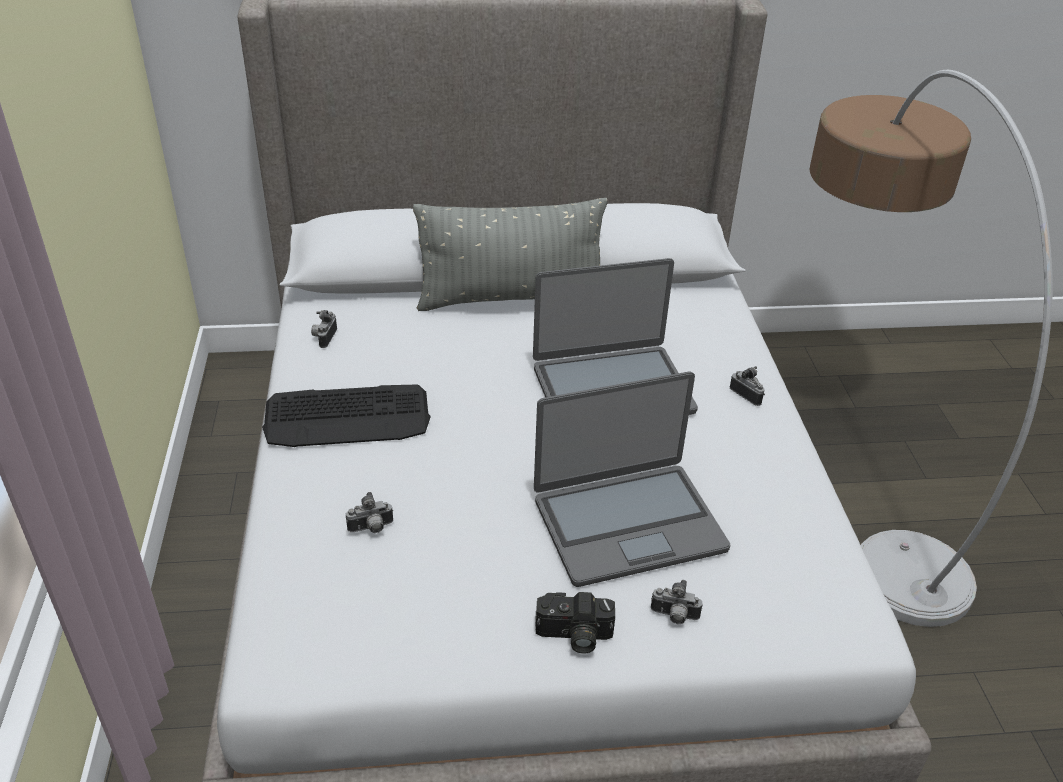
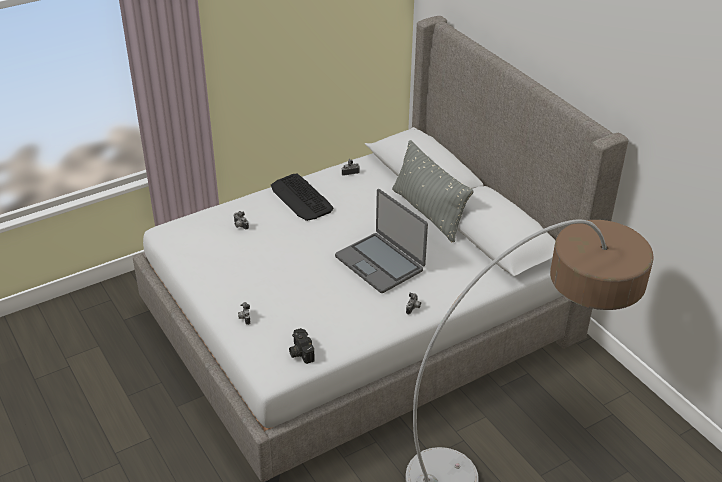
camera: 65 degrees right, 0 degrees up
laptop [534,372,730,587] -> none
camera [535,592,615,654] -> camera moved to [289,328,315,364]

